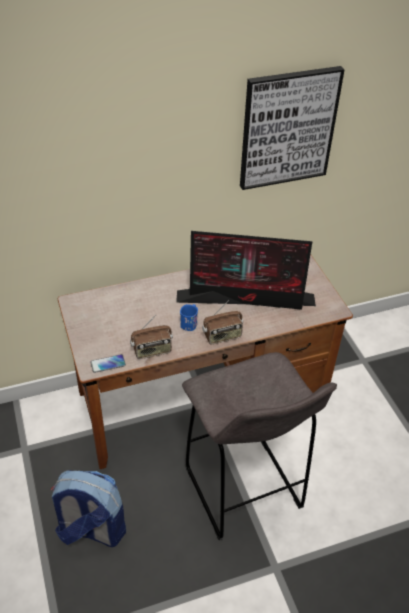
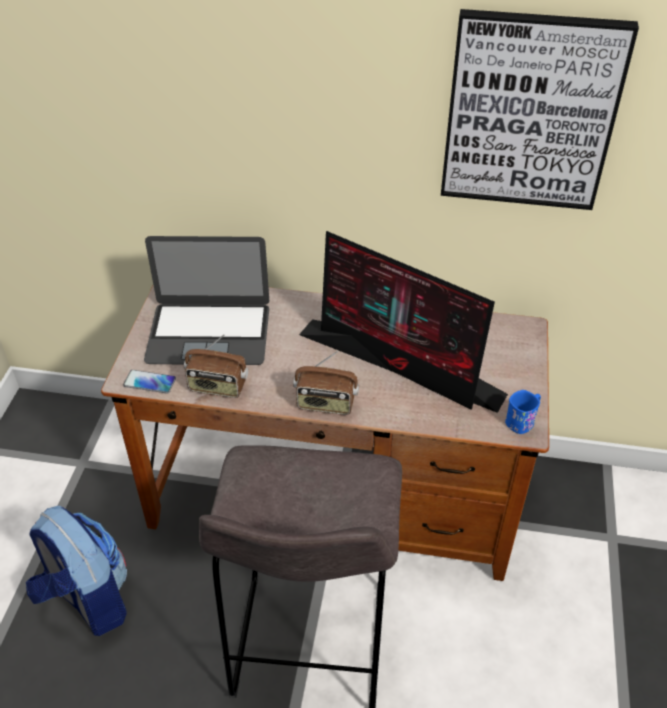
camera: 30 degrees right, 0 degrees up
blue mug [180,304,198,331] -> blue mug moved to [505,390,541,434]
none -> laptop [144,236,269,365]

